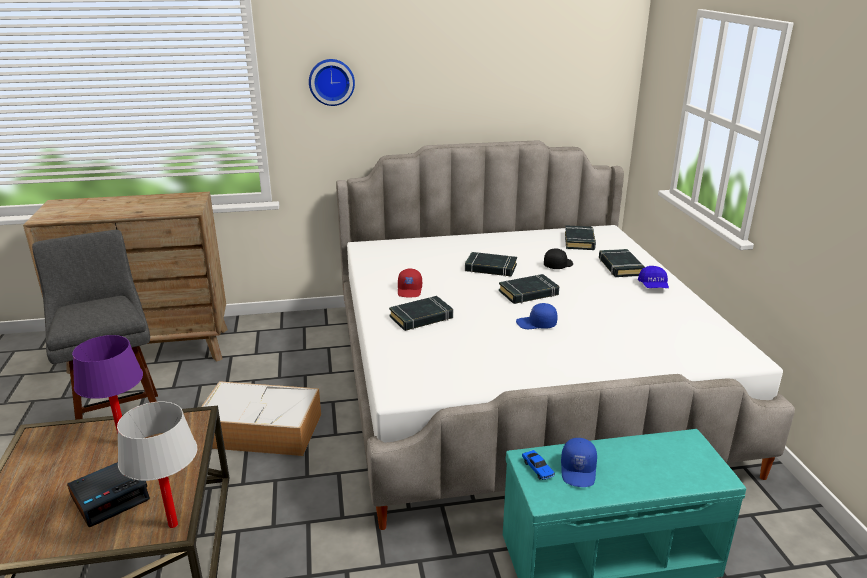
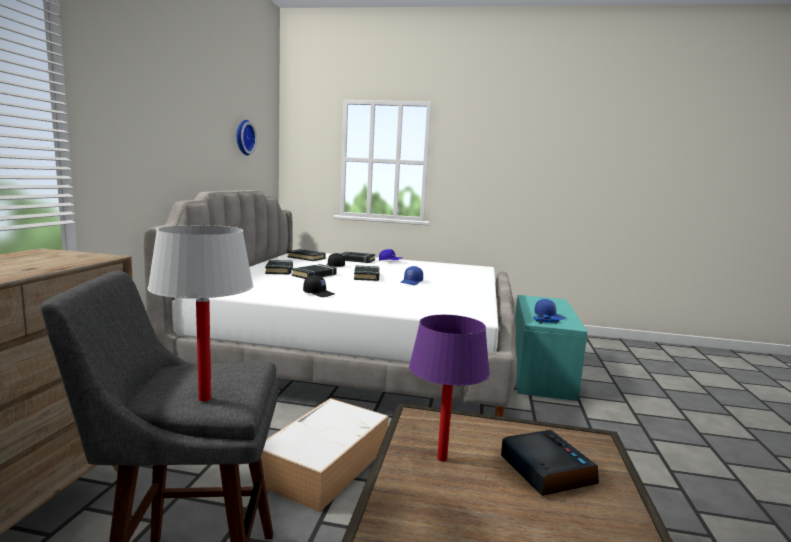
camera: 70 degrees left, 15 degrees down
white table lamp [117,402,197,528] -> white table lamp moved to [147,225,253,402]
wall clock [309,59,355,106] -> wall clock moved to [237,120,257,155]
black book [389,296,453,331] -> black book moved to [265,260,293,274]
red cap [398,268,422,297] -> black cap [303,275,334,297]

